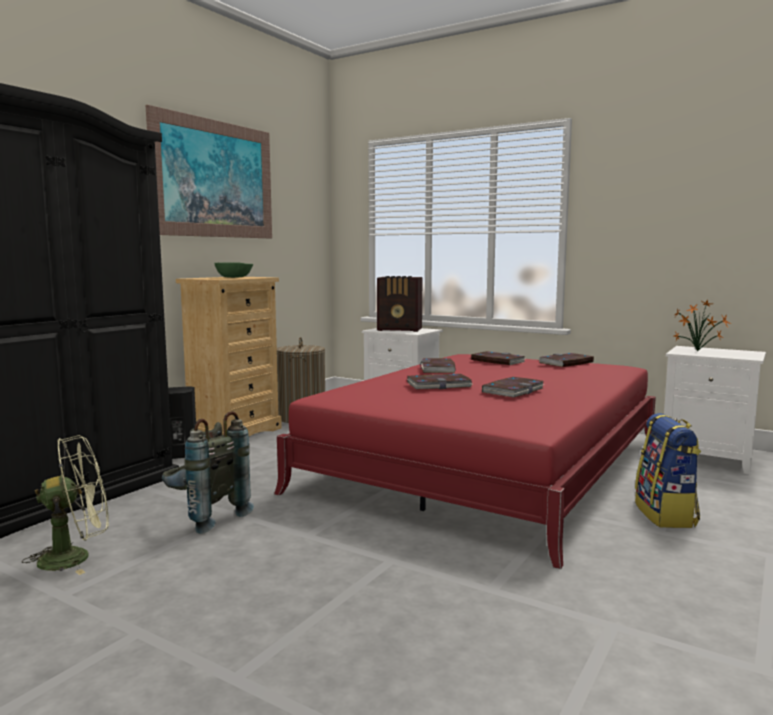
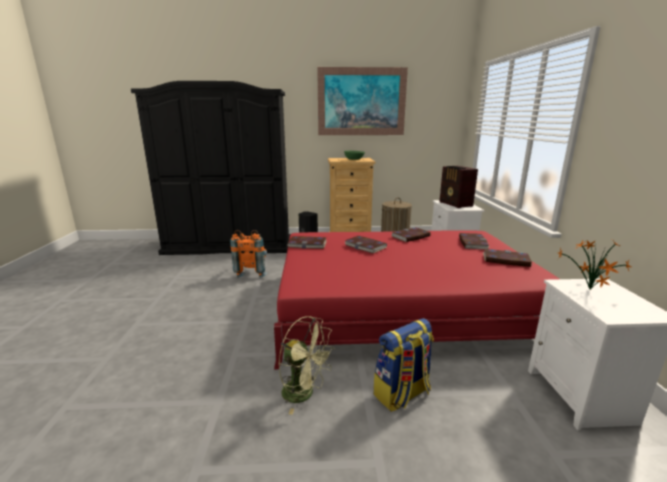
camera: 55 degrees right, 10 degrees up
green fan [22,435,109,575] -> green fan moved to [278,316,335,415]
grey backpack [162,411,254,534] -> orange backpack [230,230,267,278]
book [482,377,544,398] -> book moved to [288,236,327,249]

